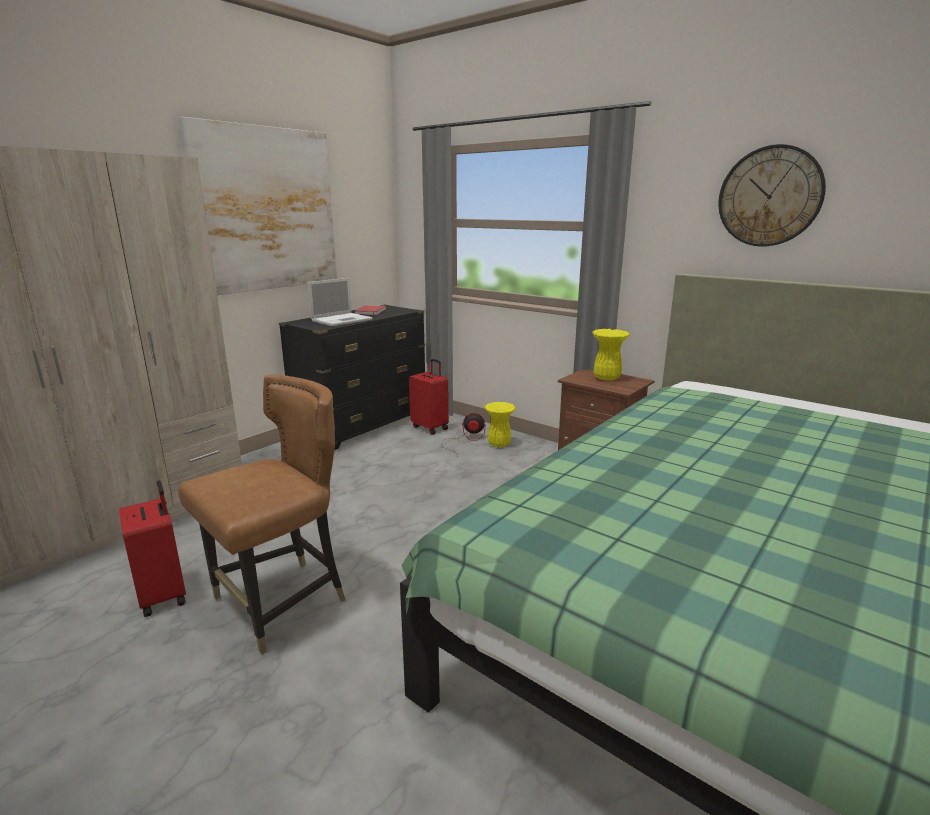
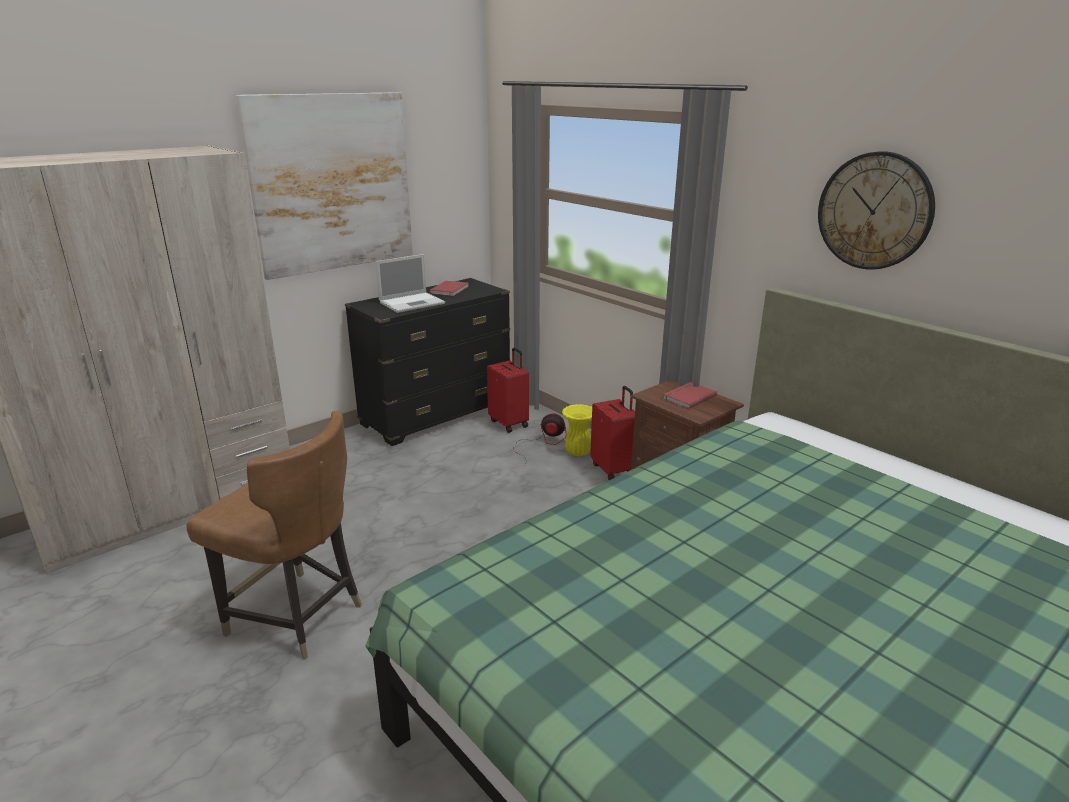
camera: 10 degrees right, 5 degrees up
red suitcase [119,480,186,617] -> red suitcase moved to [590,386,635,480]
brown chair [178,375,346,654] -> brown chair turned 60 degrees clockwise [187,411,362,659]
yellow vase [592,329,630,381] -> red book [663,382,717,409]

